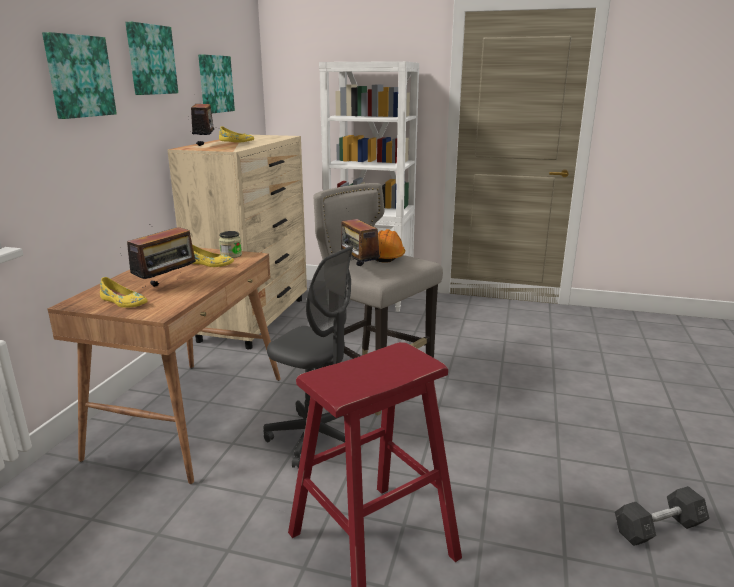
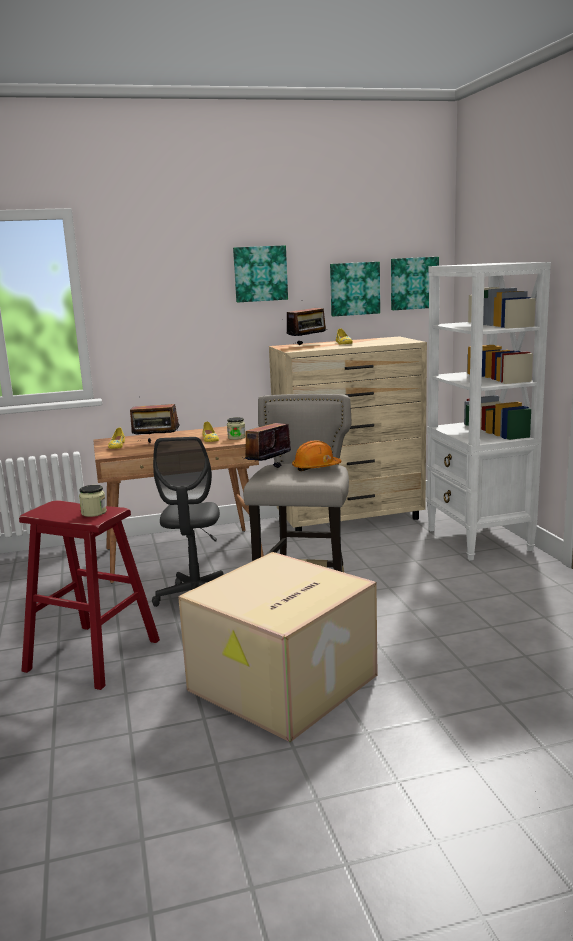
camera: 60 degrees right, 5 degrees down
picture [42,32,117,119] -> picture moved to [391,257,439,310]
grey dumbbell [615,486,709,546] -> none
none -> jar [79,485,107,517]
none -> cardboard box [178,552,377,742]

